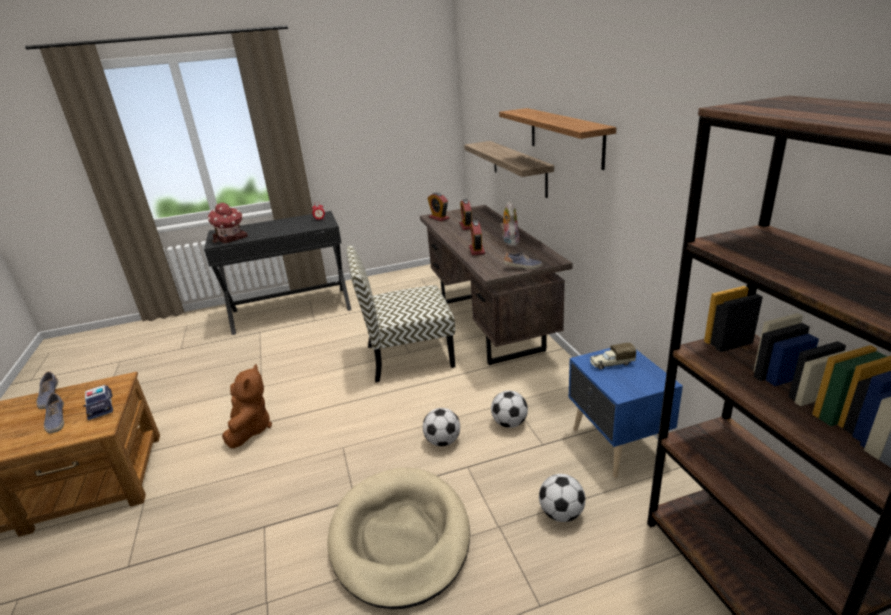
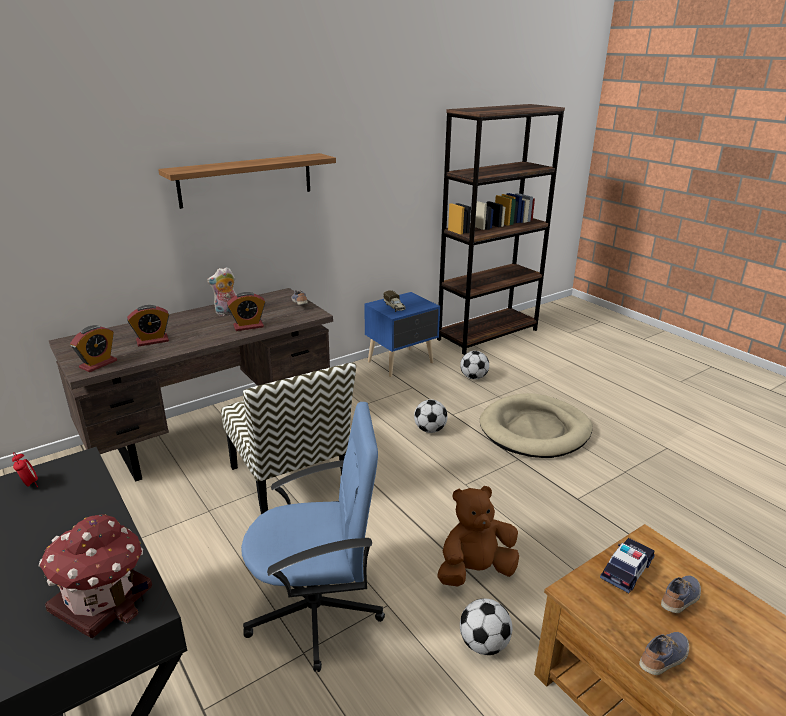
camera: 110 degrees left, 0 degrees up
shelf [464,141,554,198] -> none
football [491,390,528,428] -> football moved to [460,599,512,655]
none -> blue office chair [241,402,385,672]

